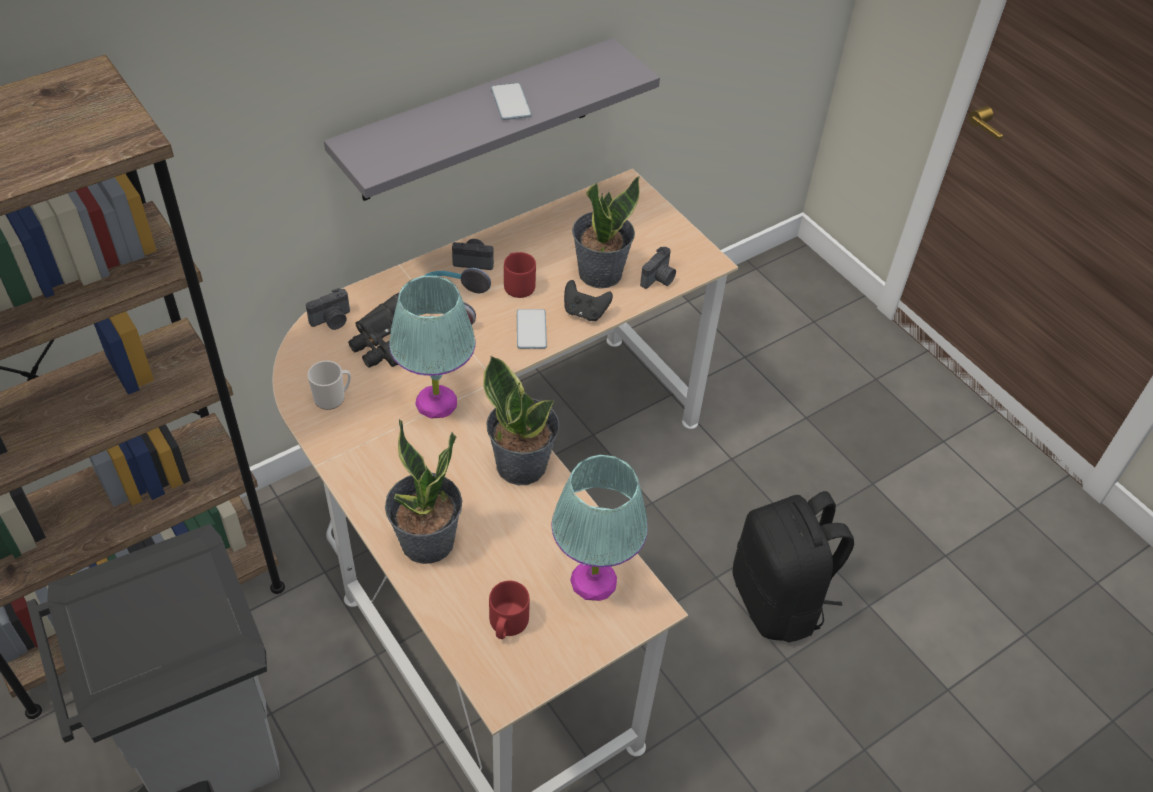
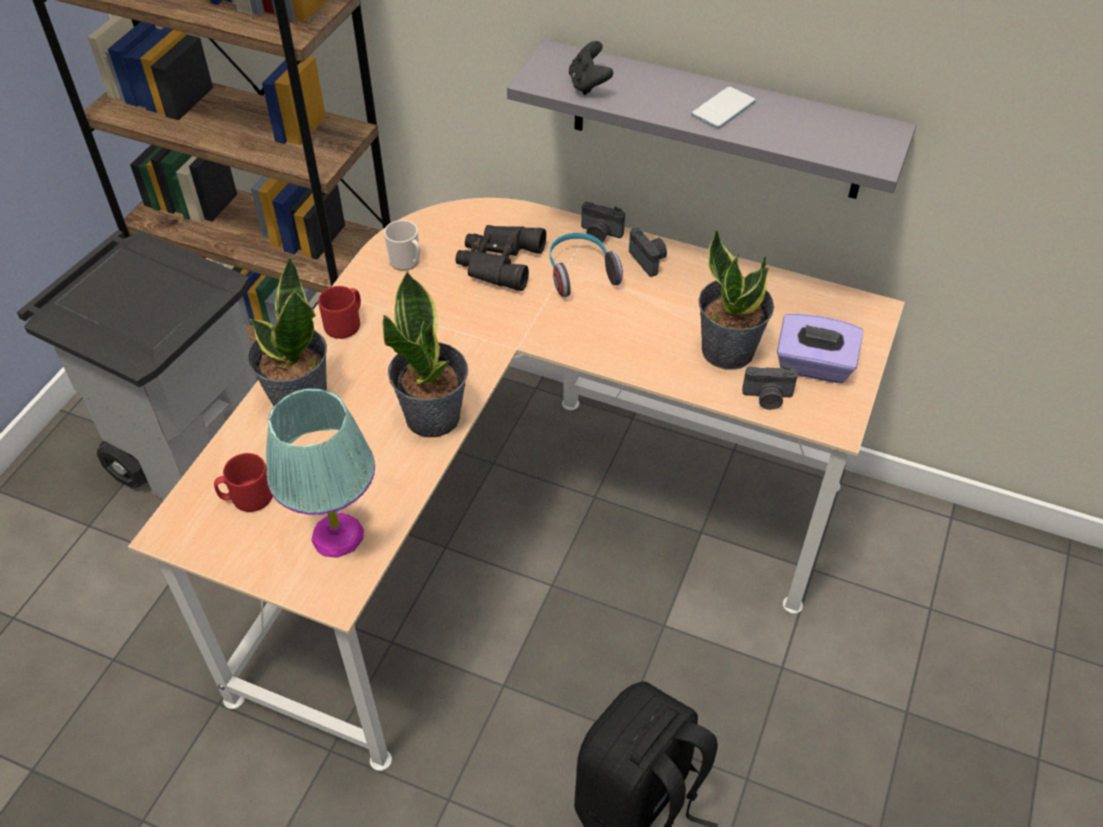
camera: 60 degrees right, 0 degrees up
camera [306,288,350,330] -> camera moved to [581,202,625,242]
turquoise table lamp [389,275,475,418] -> none
red mug [504,252,536,298] -> red mug moved to [318,286,361,339]
phone [517,309,547,349] -> none
black game controller [564,280,613,321] -> black game controller moved to [569,41,613,95]
none -> purple tissue box [777,313,864,383]

